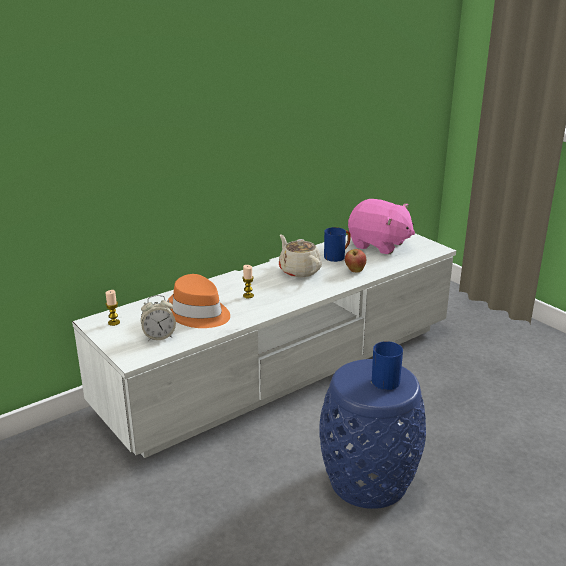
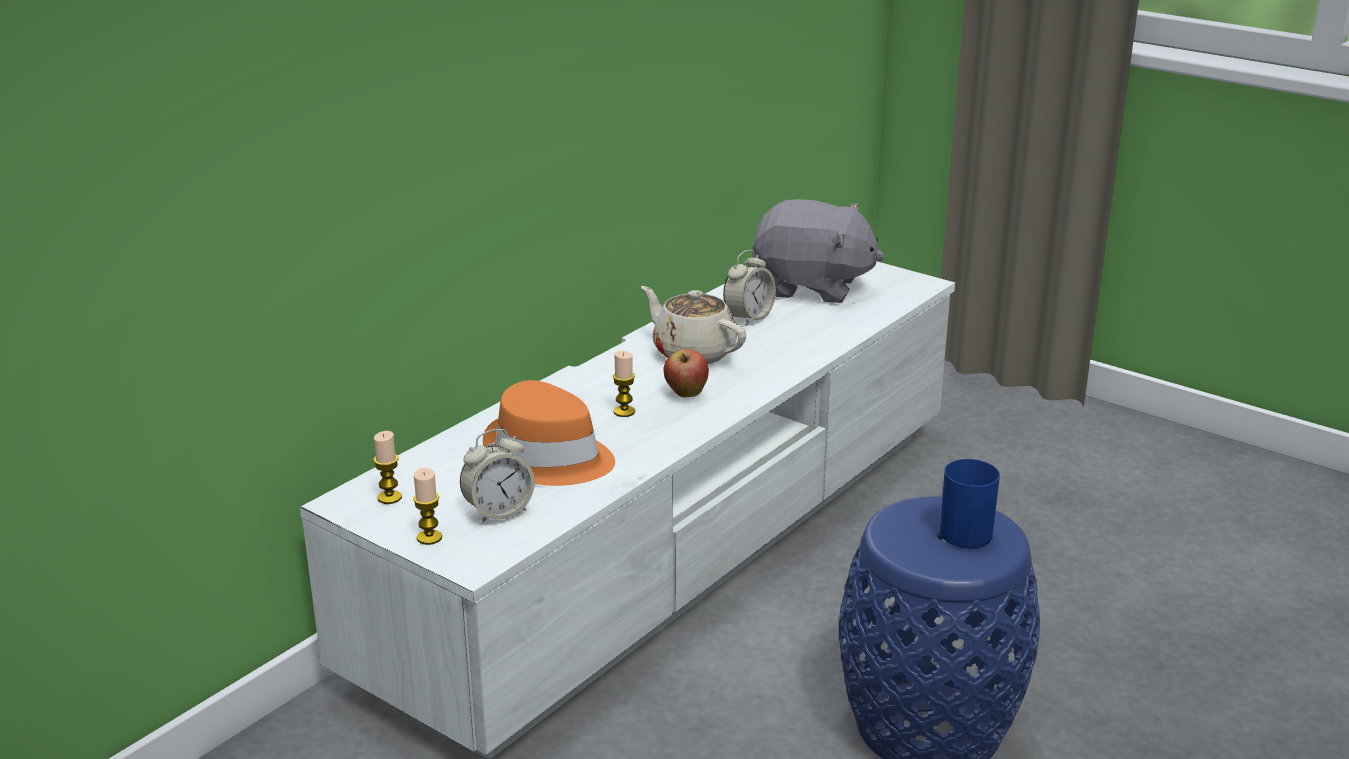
camera: 15 degrees left, 0 degrees up
blue mug [324,227,351,262] -> alarm clock [723,250,776,326]
apple [345,249,366,272] -> apple moved to [663,349,709,397]
pink plush toy [348,199,415,254] -> grey plush toy [752,199,884,303]
none -> candle [413,468,442,545]

